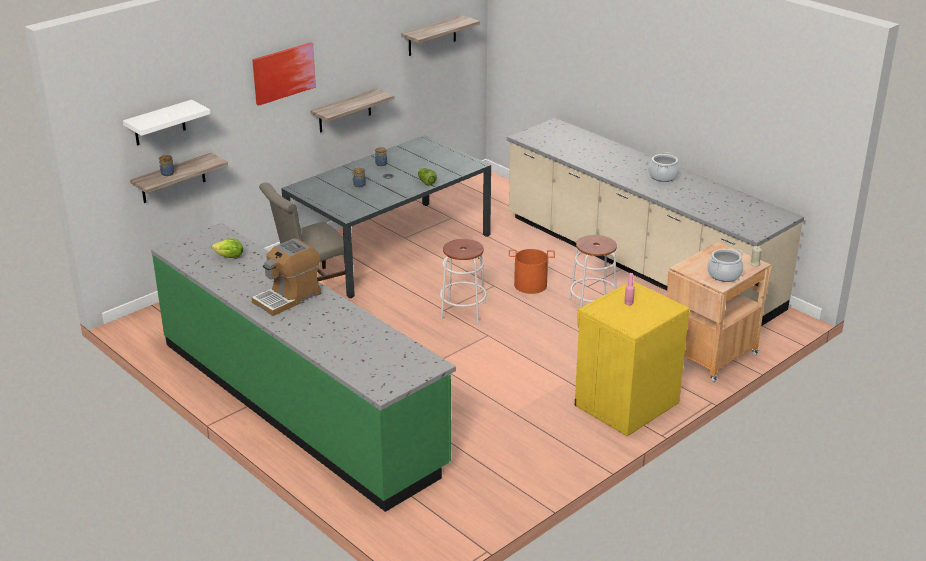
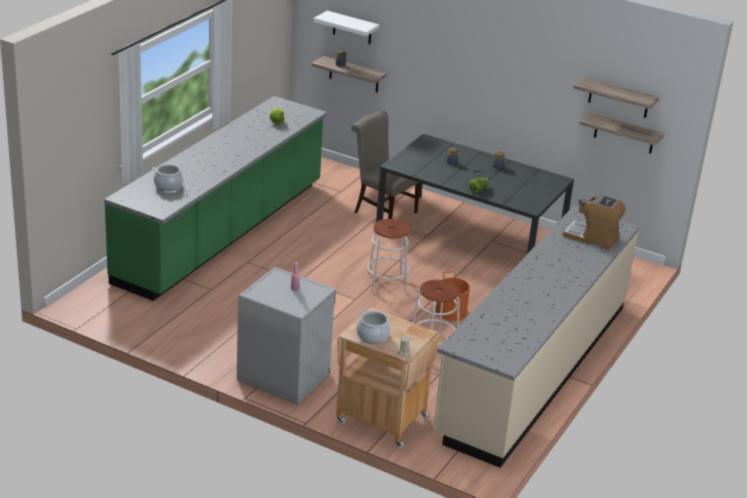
camera: 70 degrees right, 0 degrees up
coffee machine [251,238,321,316] -> coffee machine moved to [563,194,625,250]
picture [252,42,316,106] -> none
shelf [310,88,395,133] -> shelf moved to [579,112,664,153]
yellow washing machine [575,281,689,436] -> white washing machine [237,267,336,404]
cooking pot [648,152,680,182] -> cooking pot moved to [152,164,184,191]

